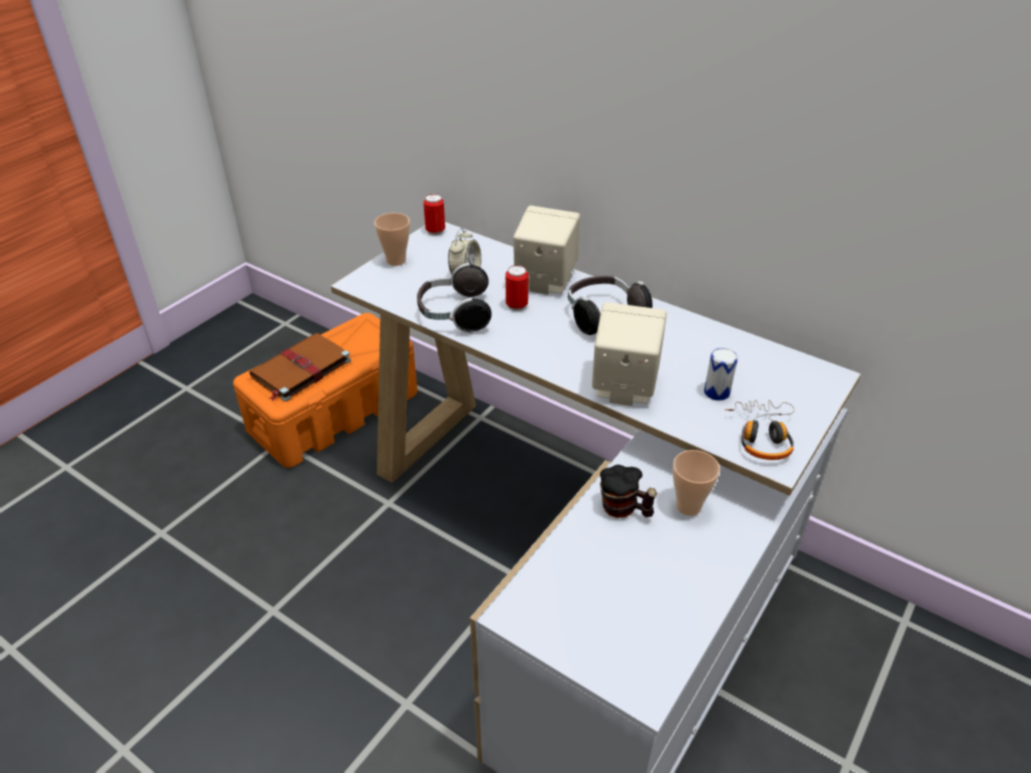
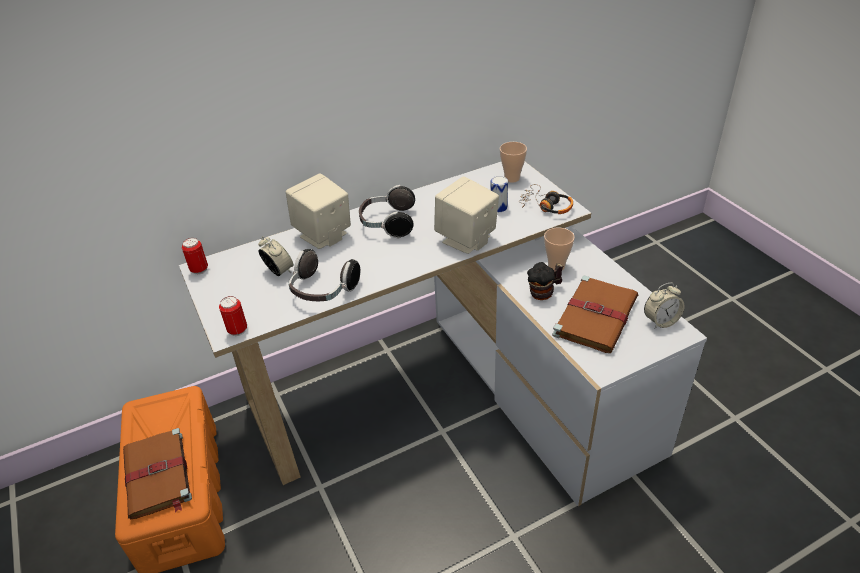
camera: 60 degrees left, 0 degrees up
cup [374,213,410,266] -> cup moved to [500,142,527,183]
can [506,265,529,311] -> can moved to [219,296,247,336]
none -> brown book [552,276,638,353]
none -> alarm clock [644,283,684,329]

